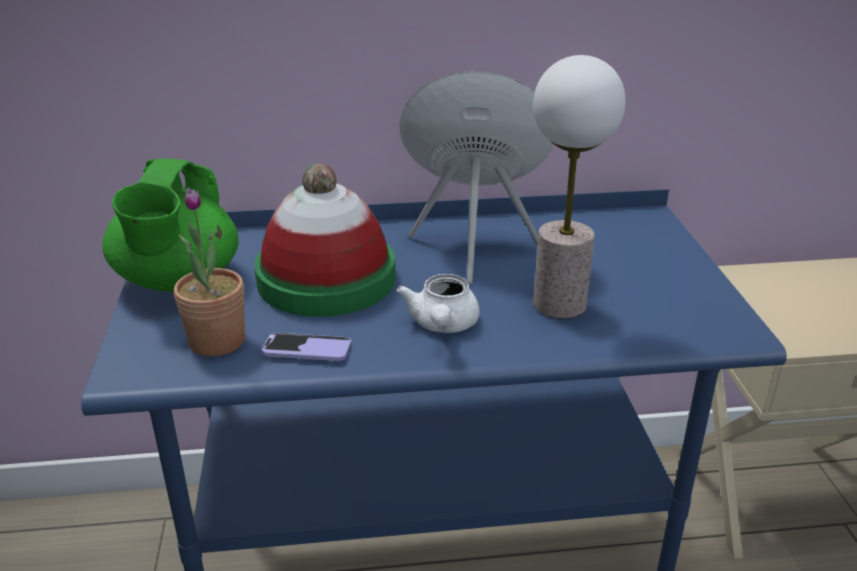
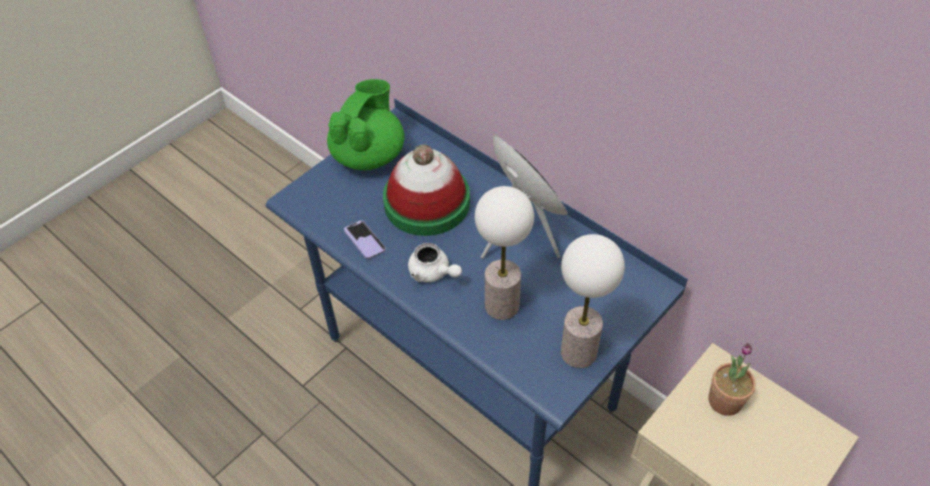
camera: 50 degrees right, 20 degrees up
green teapot [102,158,239,292] -> green teapot turned 150 degrees clockwise [327,79,404,170]
potted plant [174,188,245,356] -> potted plant moved to [708,343,756,416]
white teapot [397,274,480,333] -> white teapot turned 105 degrees counterclockwise [408,243,462,282]
none -> table lamp [561,234,625,368]

